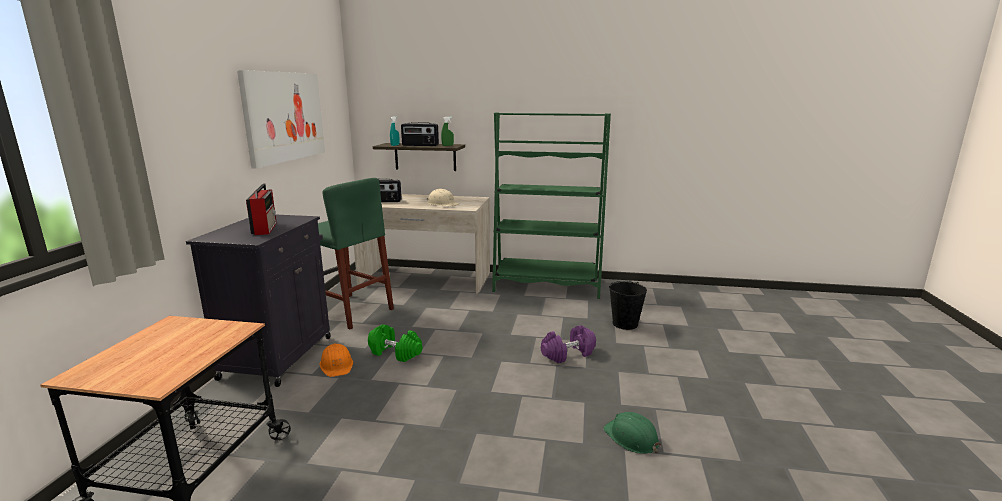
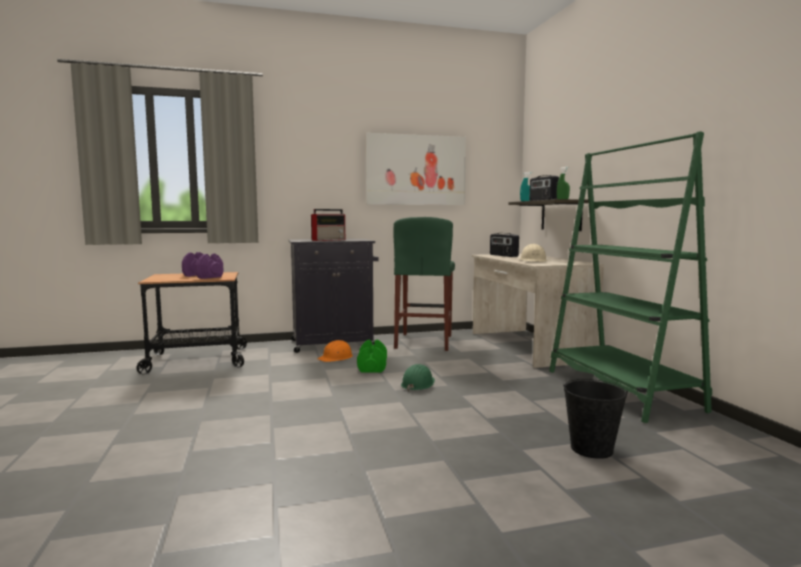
camera: 65 degrees right, 10 degrees down
purple dumbbell [541,325,596,363] -> purple dumbbell moved to [182,252,224,279]
green hard hat [603,412,662,454] -> green hard hat moved to [401,364,435,391]

